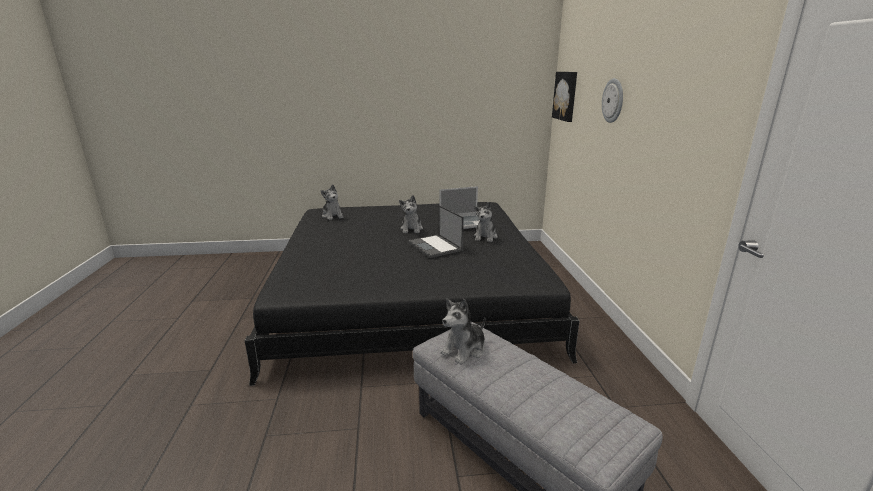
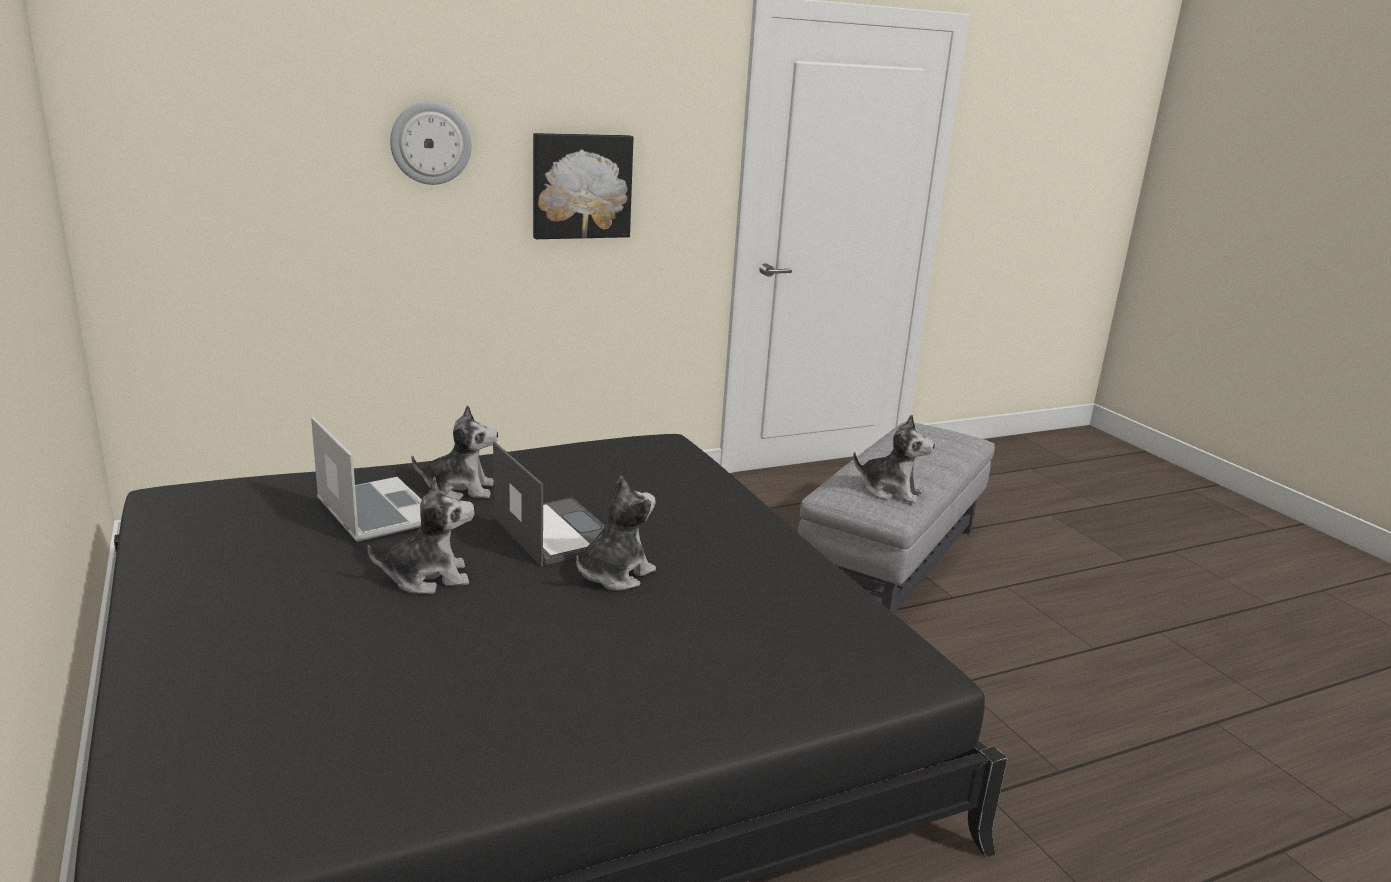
camera: 110 degrees left, 0 degrees up
plush toy [321,184,343,220] -> plush toy moved to [576,475,656,591]
laptop [408,205,464,258] -> laptop turned 75 degrees counterclockwise [493,442,605,566]
picture [552,72,577,122] -> picture moved to [533,133,633,239]

